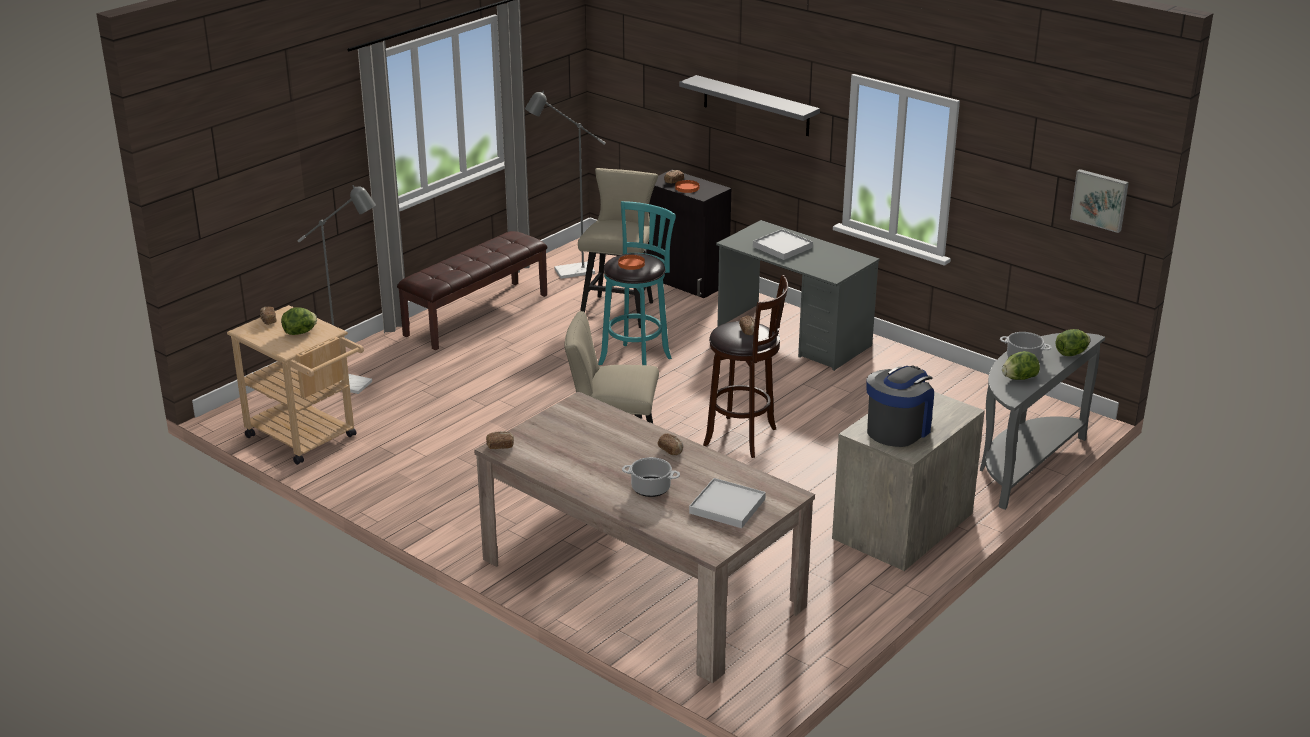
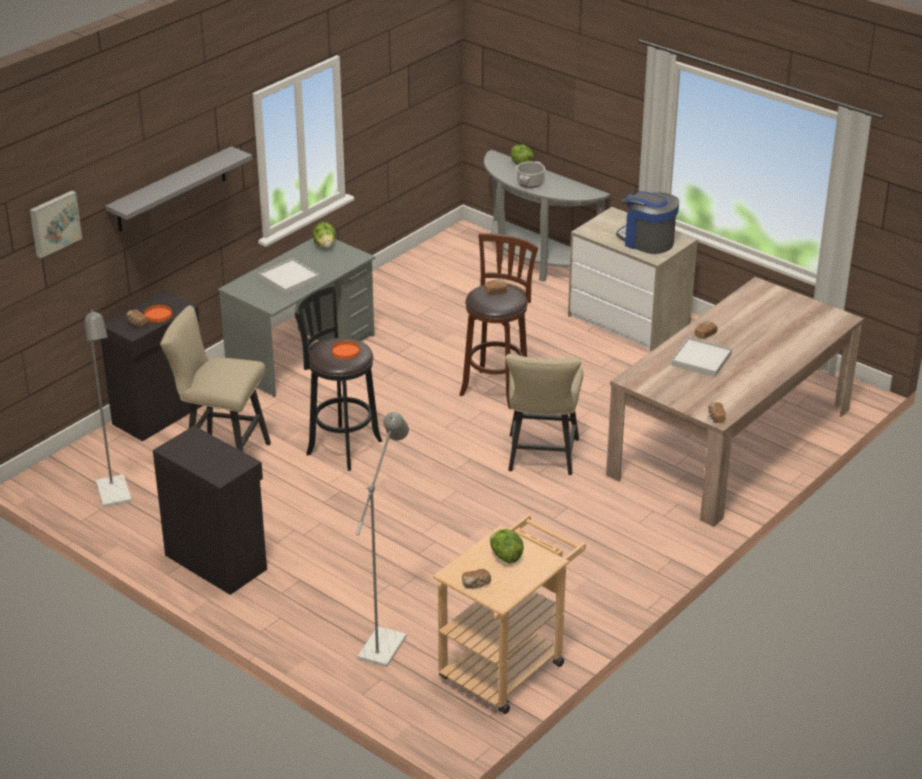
camera: 90 degrees left, 5 degrees up
brown bench [397,231,547,350] -> black cabinet [153,426,267,595]
turquoise stool [598,201,676,365] -> black stool [295,284,383,471]
cooking pot [622,457,680,497] -> none
white tray [689,478,766,528] -> white tray moved to [671,337,732,377]
lettuce [1002,351,1040,380] -> lettuce moved to [312,222,336,249]
picture [1070,169,1129,233] -> picture moved to [30,191,82,258]

